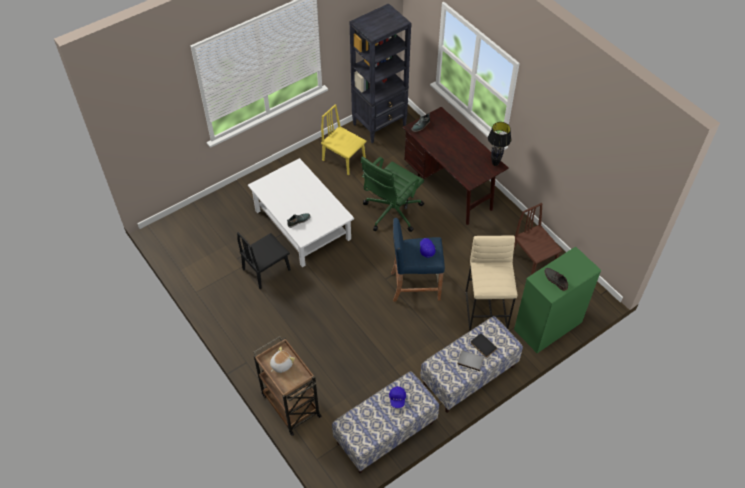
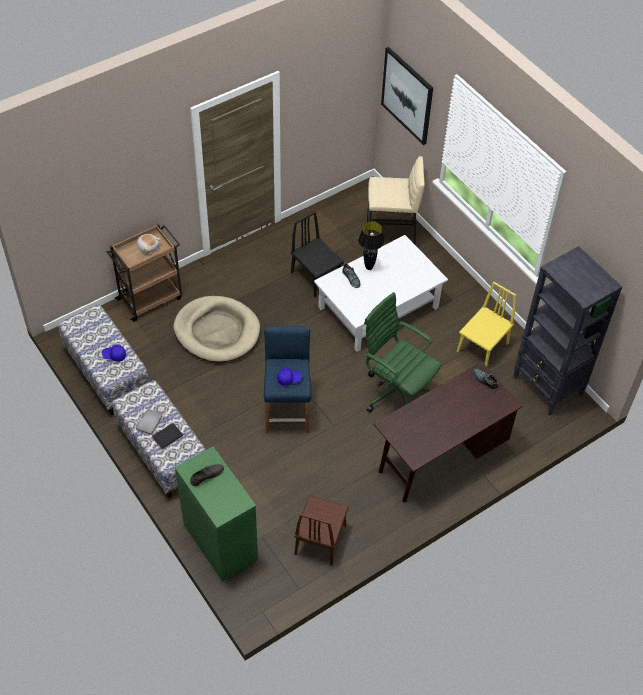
camera: 90 degrees right, 0 degrees up
beige stool [466,235,517,331] -> beige stool moved to [367,156,425,244]
black table lamp [488,122,511,166] -> black table lamp moved to [358,221,385,270]
brown chair [514,203,563,275] -> brown chair turned 135 degrees clockwise [294,495,349,566]
none -> beige dog bed [173,296,260,362]
none -> picture [381,47,433,145]

